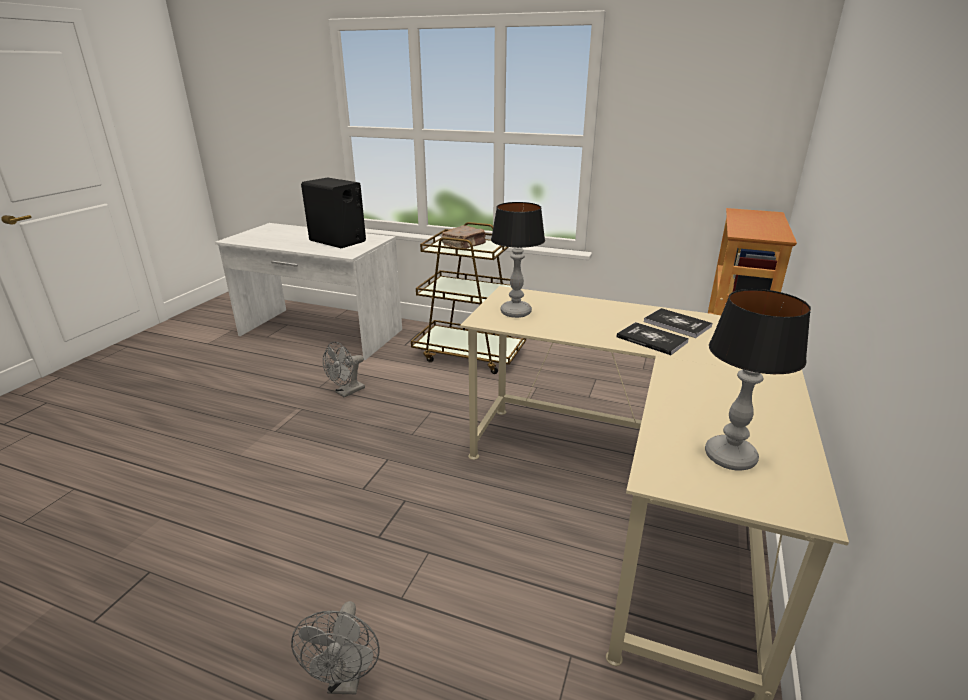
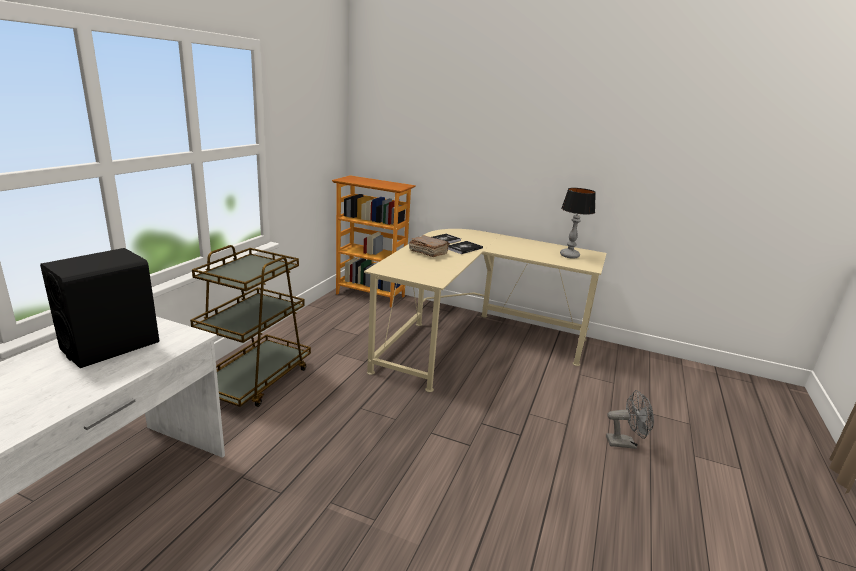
camera: 90 degrees left, 5 degrees down
grey fan [323,342,365,398] -> none
brown book [441,225,486,249] -> brown book moved to [409,235,450,257]
table lamp [491,202,545,318] -> none

